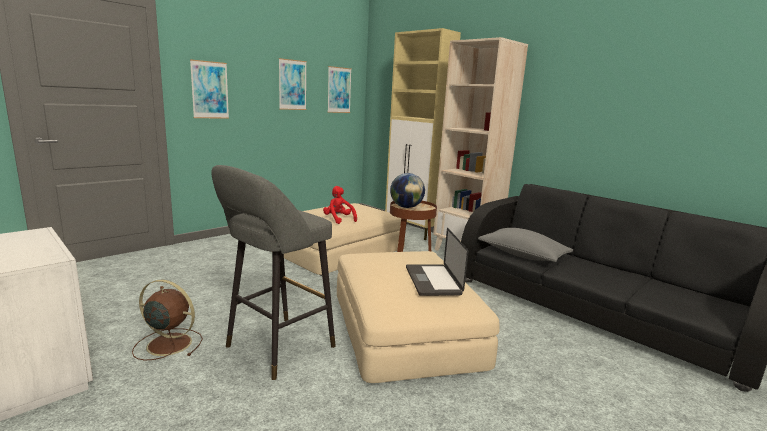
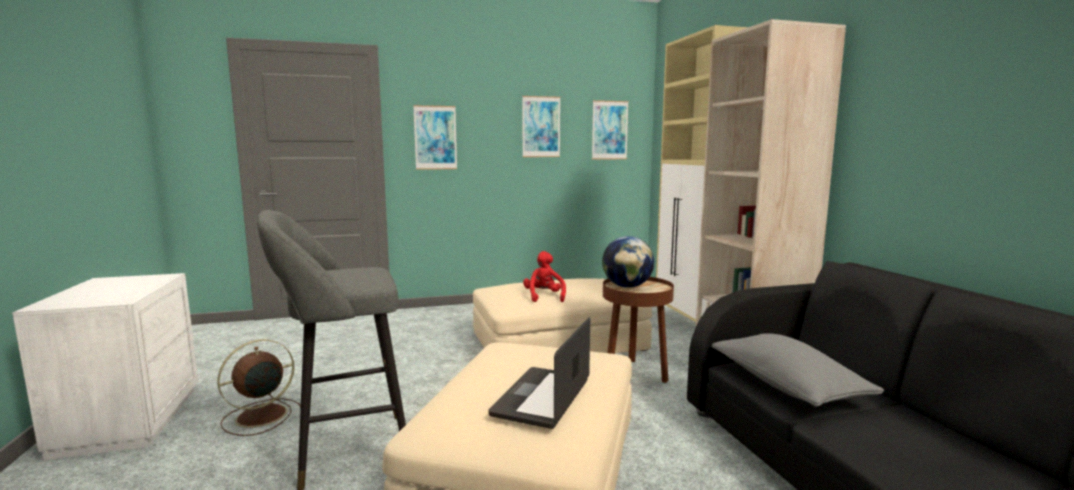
camera: 30 degrees right, 5 degrees down
brown fan [132,280,203,360] -> brown fan turned 90 degrees counterclockwise [217,339,301,436]

